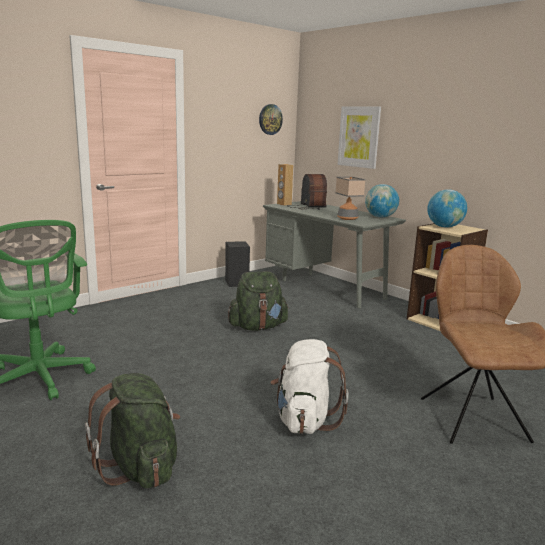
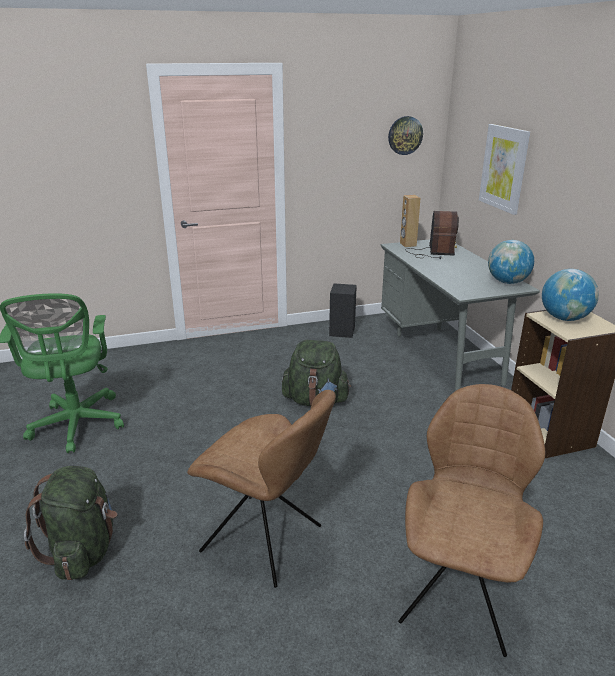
camera: 25 degrees right, 10 degrees up
white backpack [270,339,349,434] -> brown chair [187,390,336,588]
table lamp [335,177,365,220] -> none

